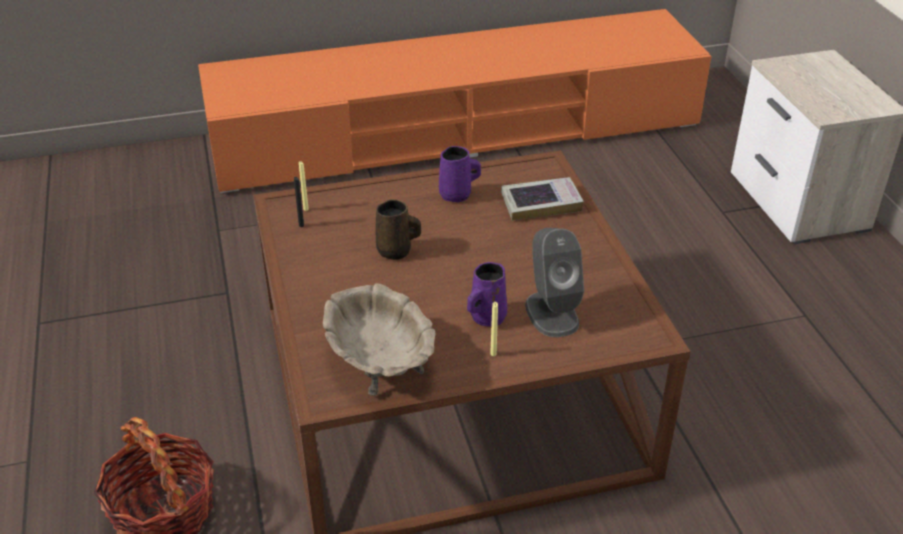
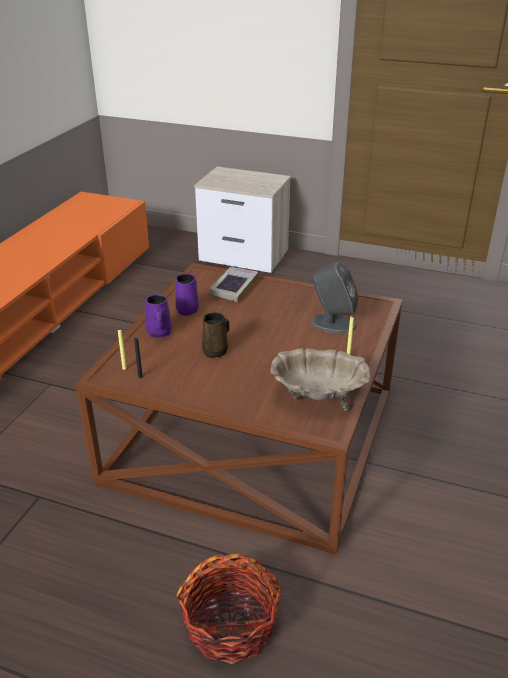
camera: 55 degrees left, 5 degrees down
purple mug [467,262,507,327] -> purple mug moved to [145,294,172,338]

